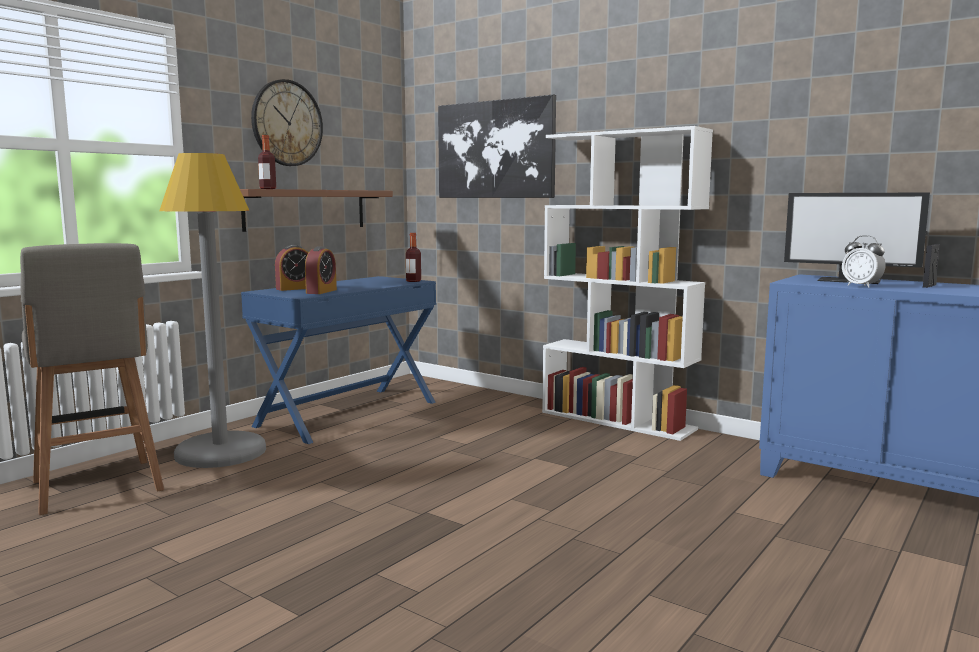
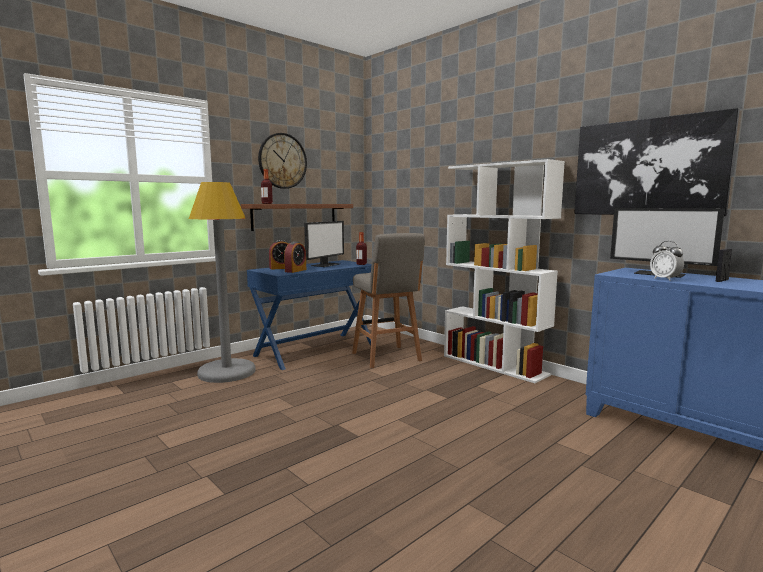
camera: 10 degrees right, 0 degrees up
grey stool [20,243,164,515] -> grey stool moved to [352,233,425,369]
picture [438,95,556,198] -> picture moved to [574,108,740,216]
none -> monitor [304,221,344,267]

